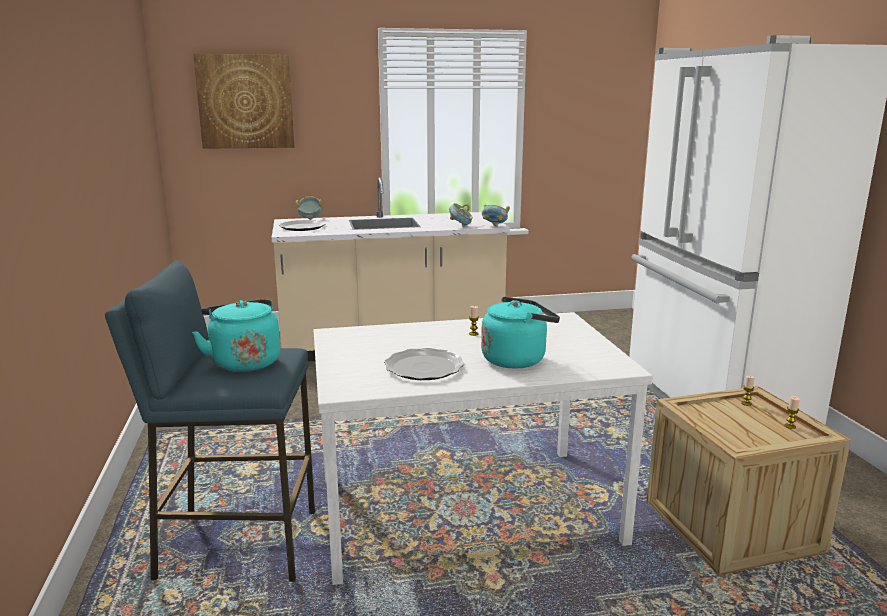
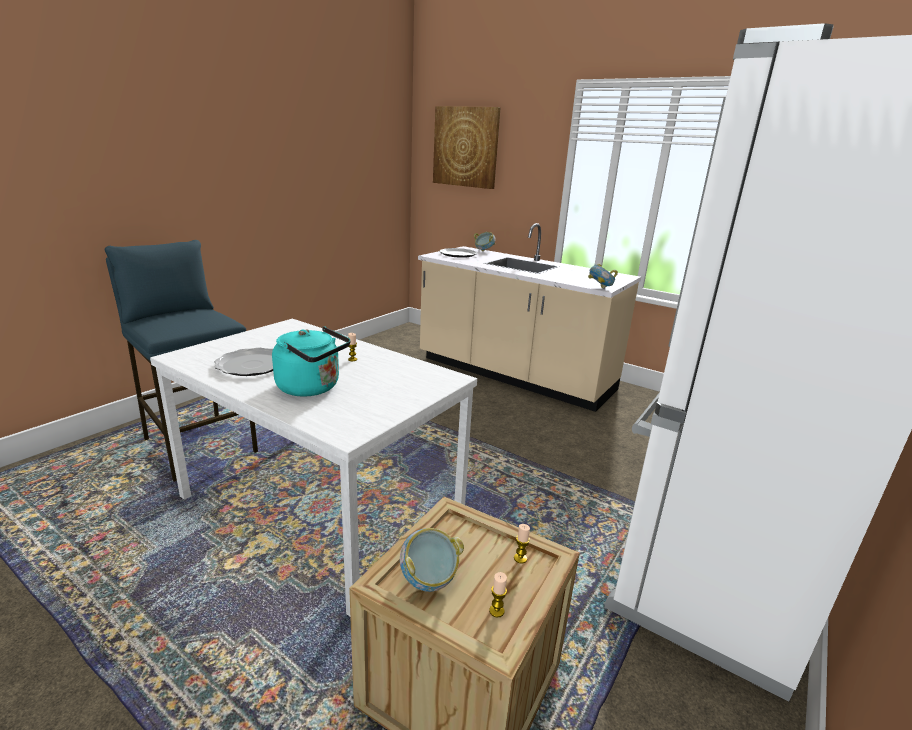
camera: 45 degrees right, 5 degrees up
turquoise kettle [192,299,280,372] -> none
bowl [449,203,473,227] -> bowl moved to [400,528,464,592]

